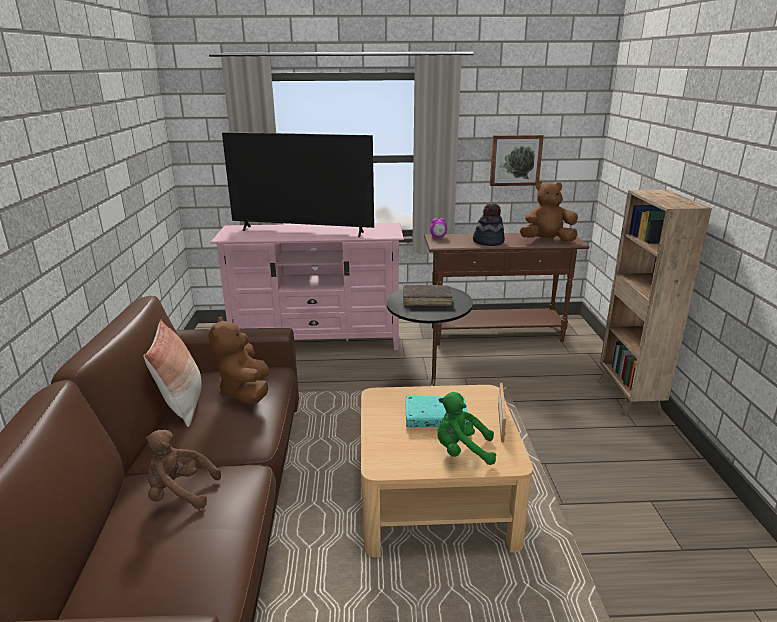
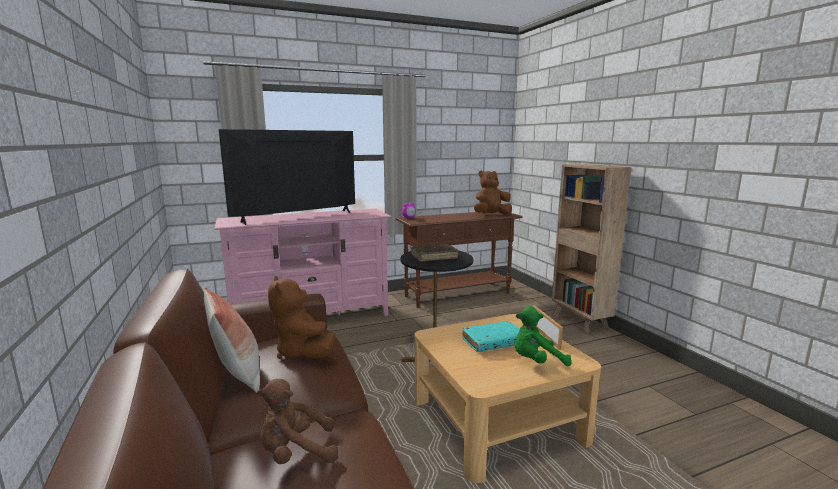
camera: 20 degrees left, 10 degrees down
television [222,133,374,237] -> television turned 150 degrees clockwise [219,129,355,225]
hat [473,203,505,246] -> none
picture [490,135,544,186] -> none

